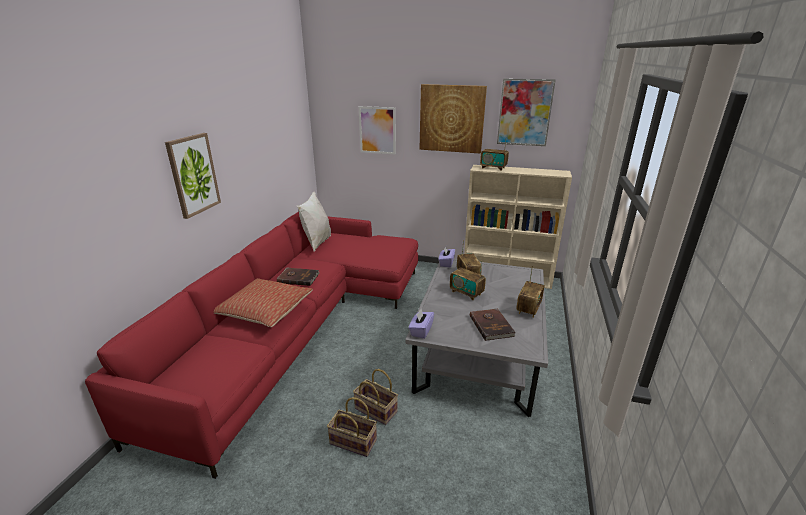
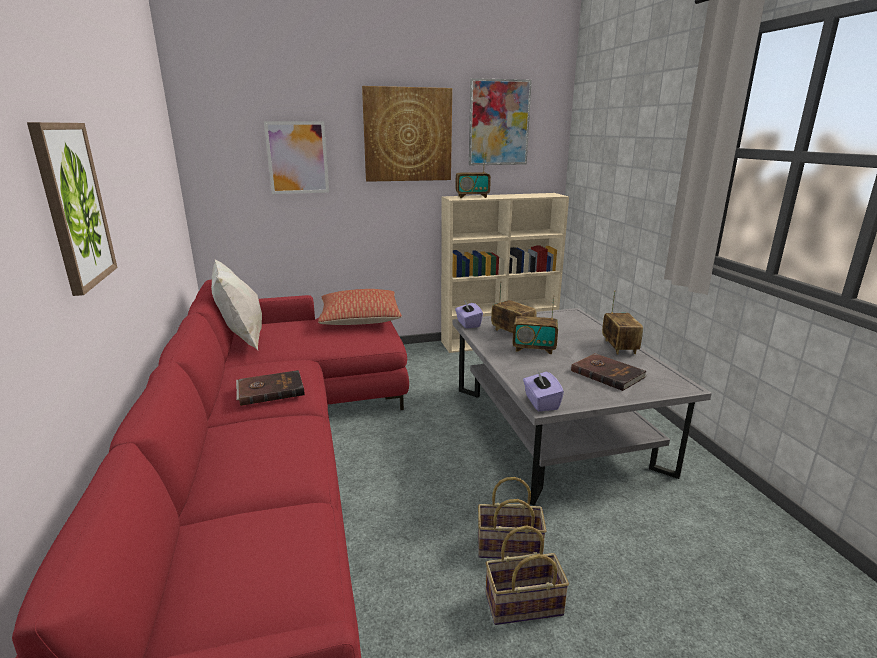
camera: 30 degrees left, 5 degrees down
pillow [213,278,313,327] -> pillow moved to [318,289,402,325]

